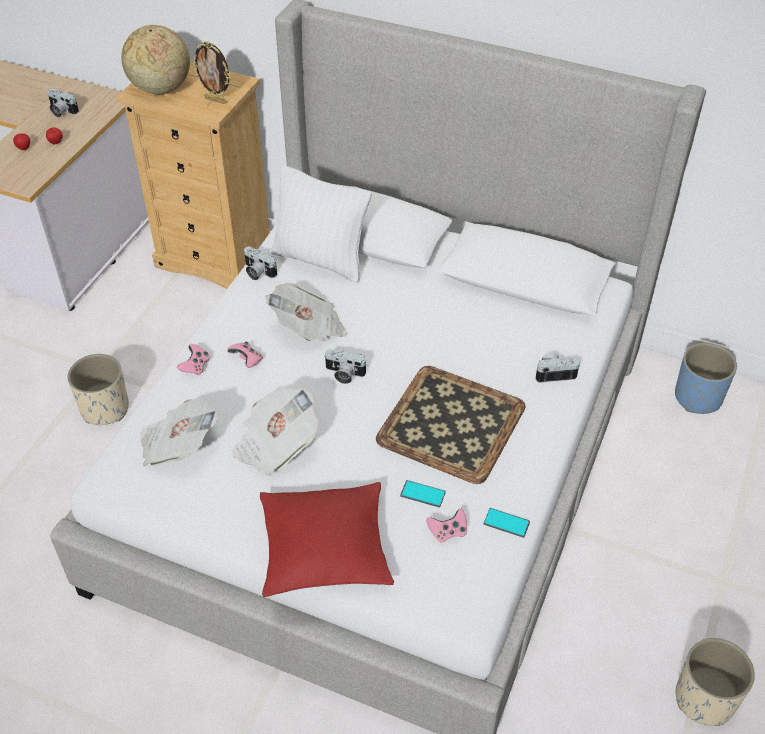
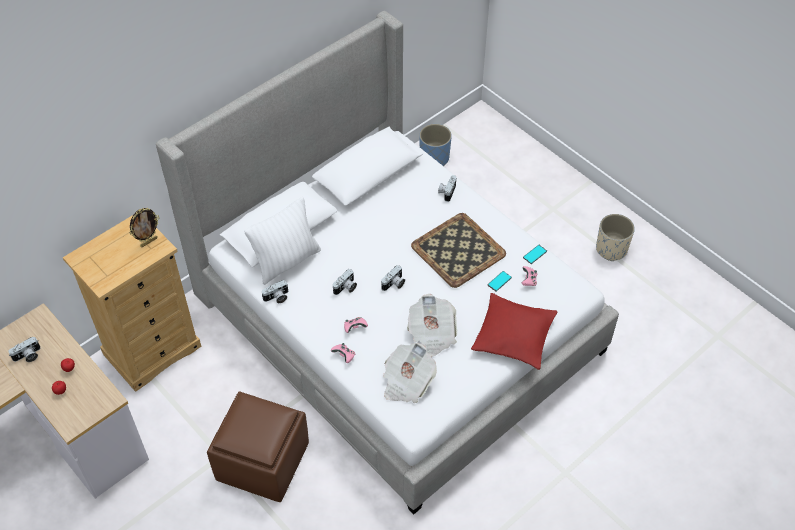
camera: 65 degrees left, 5 degrees up
beige planter [68,354,129,425] -> brown ottoman [207,391,309,502]
globe [121,25,190,94] -> none
newspaper [265,283,348,341] -> camera [333,269,357,295]

